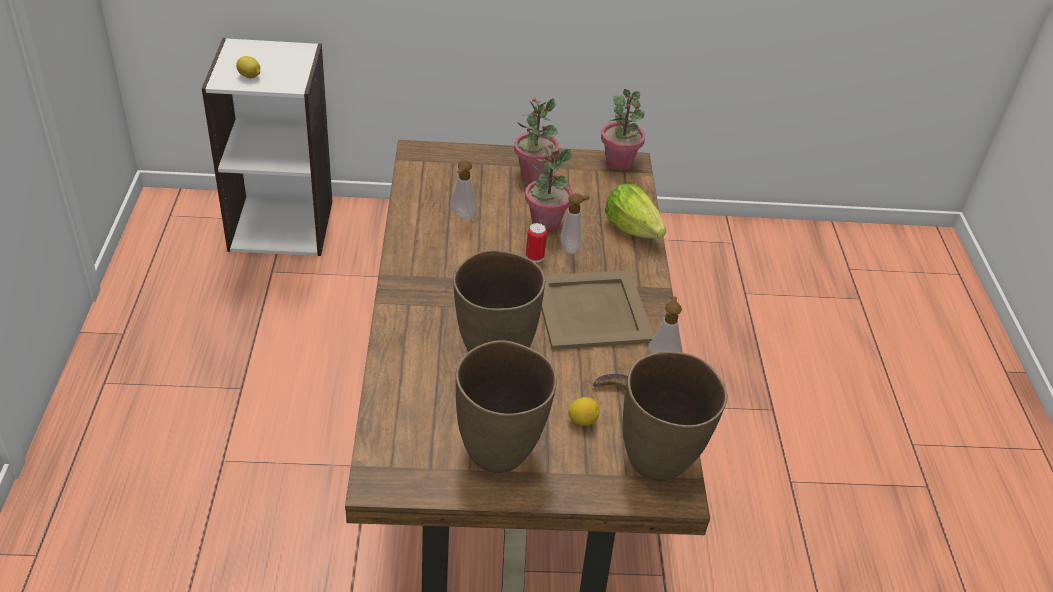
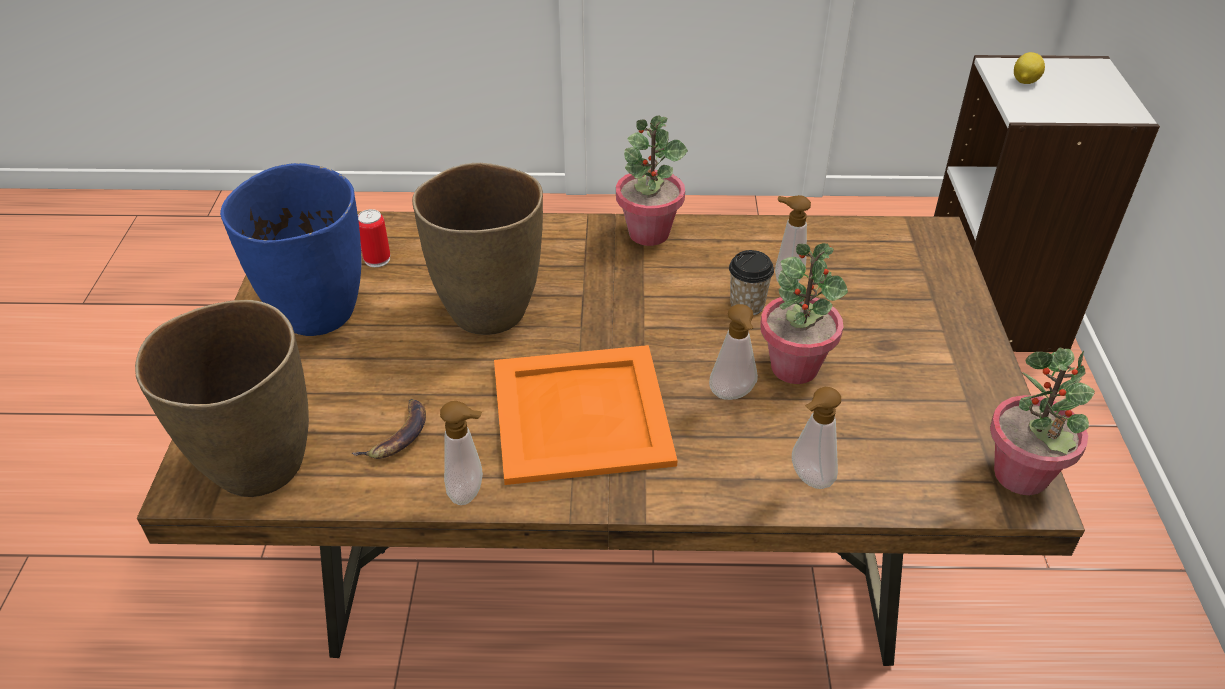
camera: 95 degrees right, 0 degrees up
brown vase [456,340,557,473] -> blue vase [220,163,362,336]
potted plant [514,98,559,182] -> potted plant moved to [616,115,688,246]
can [526,223,547,263] -> can moved to [358,209,390,267]
beige tray [541,270,654,350] -> orange tray [494,345,678,485]
lemon [568,397,599,426] -> none
lettuce [605,184,666,239] -> soap dispenser [792,387,841,489]
none -> cup [729,250,774,315]

